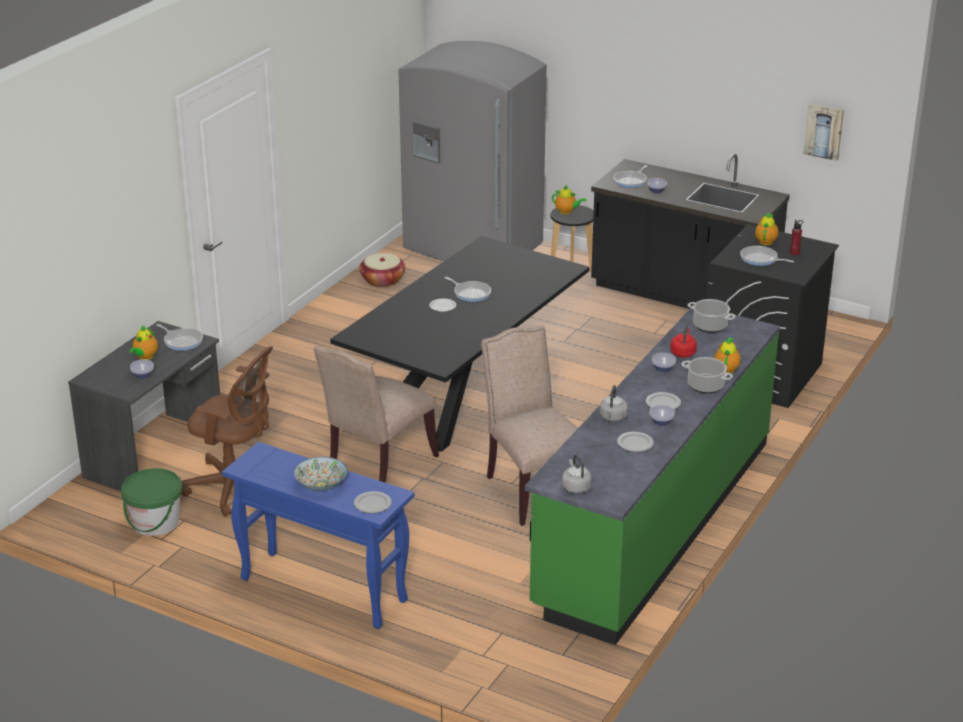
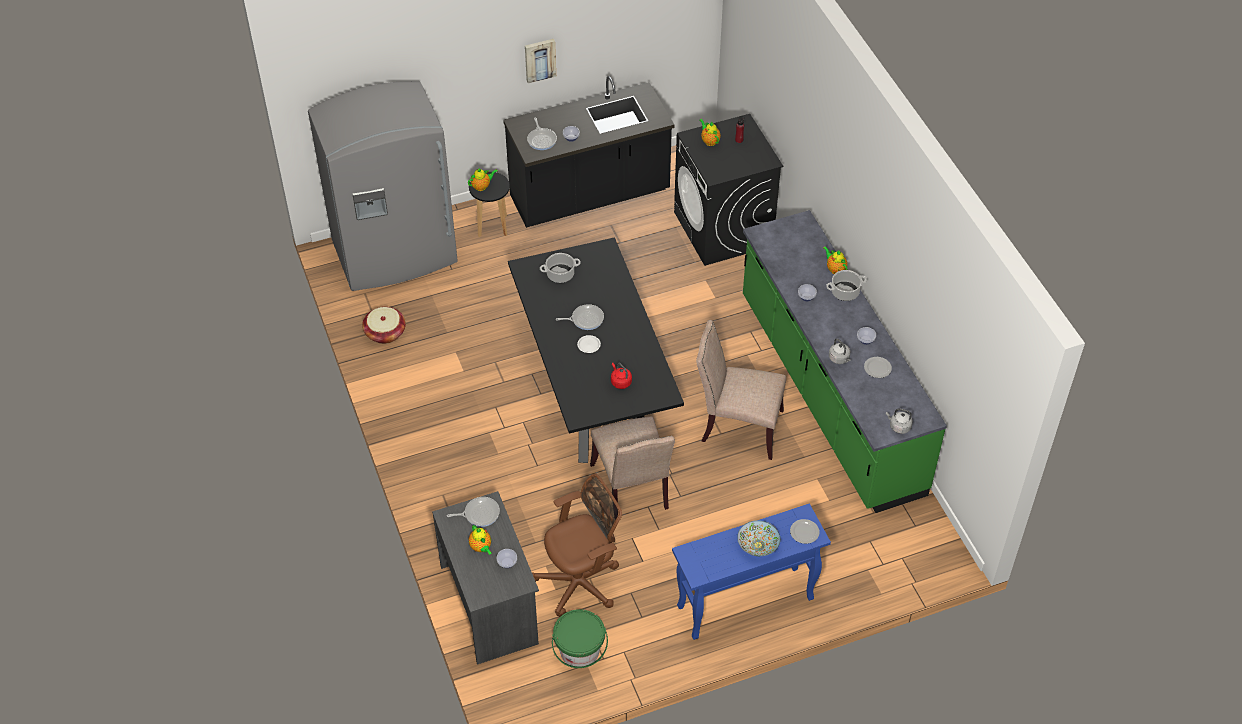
camera: 50 degrees left, 20 degrees up
plate [646,392,681,409] -> none
red kettle [670,323,697,357] -> red kettle moved to [611,363,632,389]
cooking pot [688,299,736,333] -> cooking pot moved to [540,253,581,283]
frying pan [740,246,794,266] -> none
picture [803,103,844,161] -> picture moved to [525,39,556,83]

